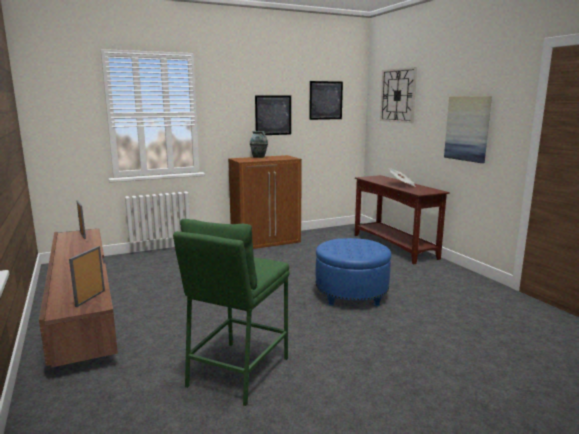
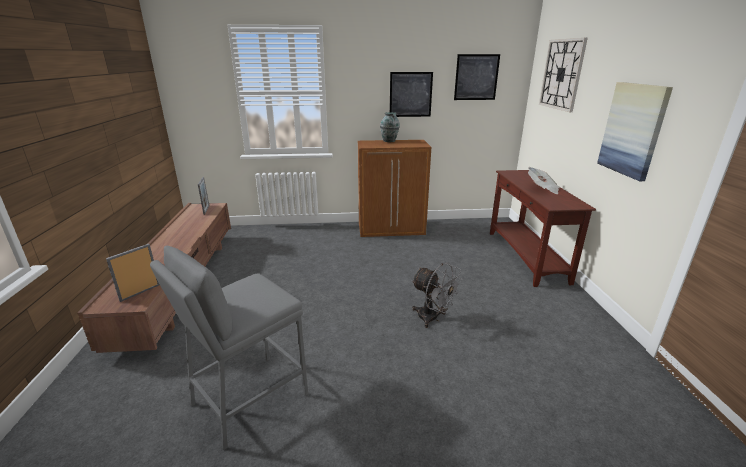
camera: 20 degrees right, 10 degrees up
green stool [173,219,290,406] -> grey stool [150,246,308,450]
blue ottoman [316,238,391,306] -> grey fan [412,262,462,328]

